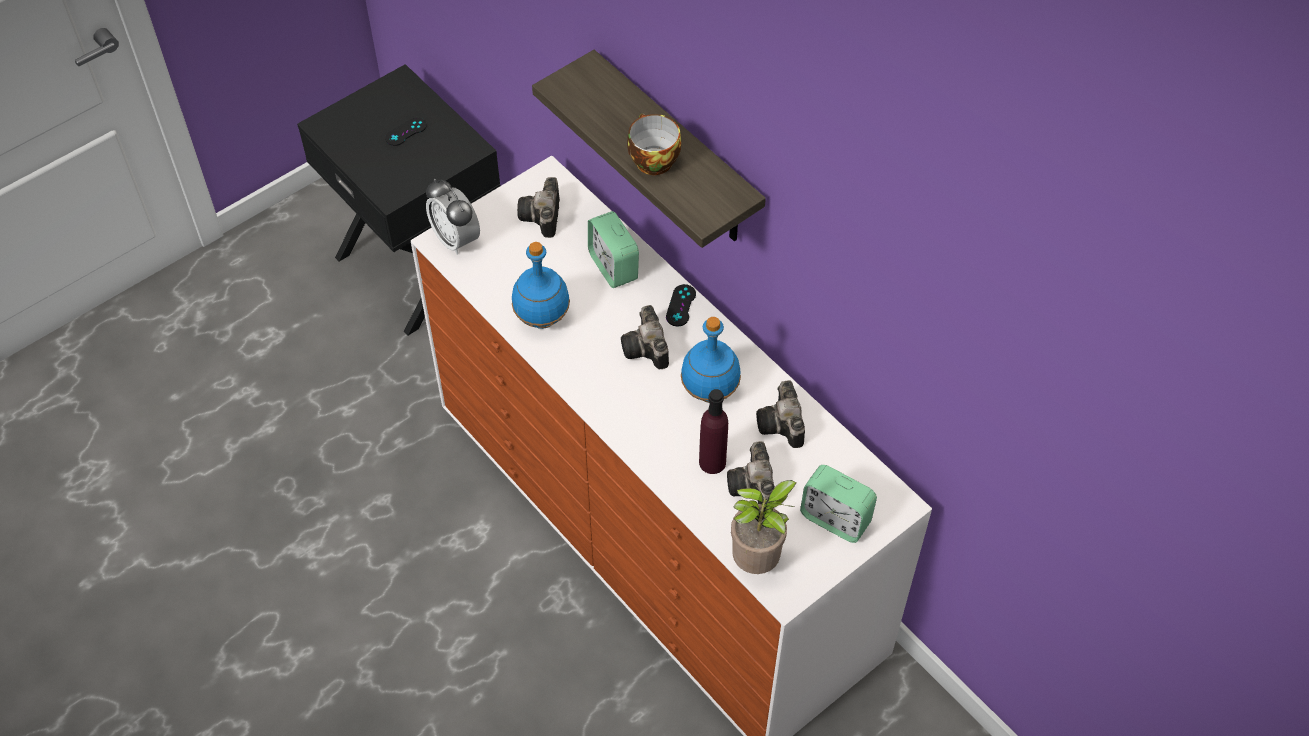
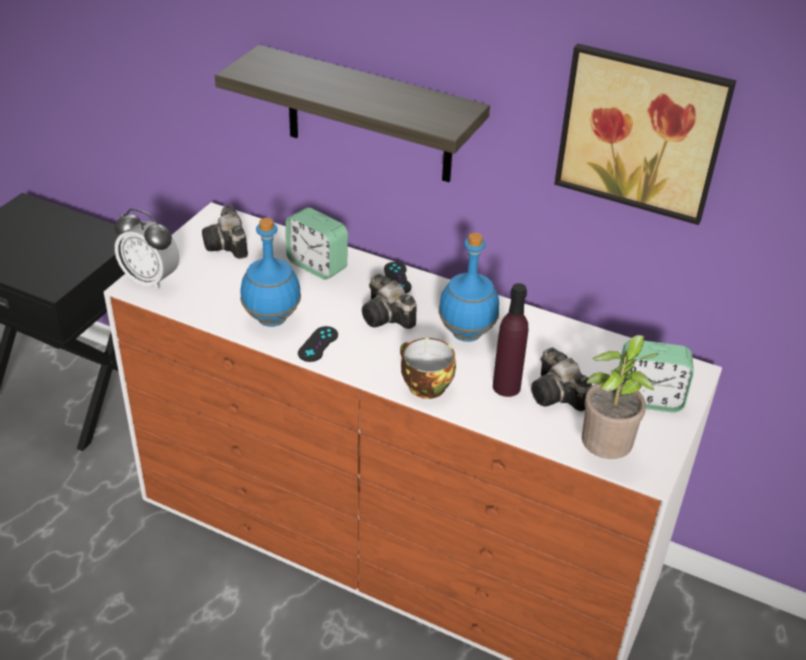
camera: 25 degrees left, 15 degrees down
black game controller [385,118,427,146] -> black game controller moved to [298,326,338,362]
cup [627,114,681,175] -> cup moved to [400,338,456,399]
camera [756,380,805,448] -> none
none -> picture [554,43,736,225]

